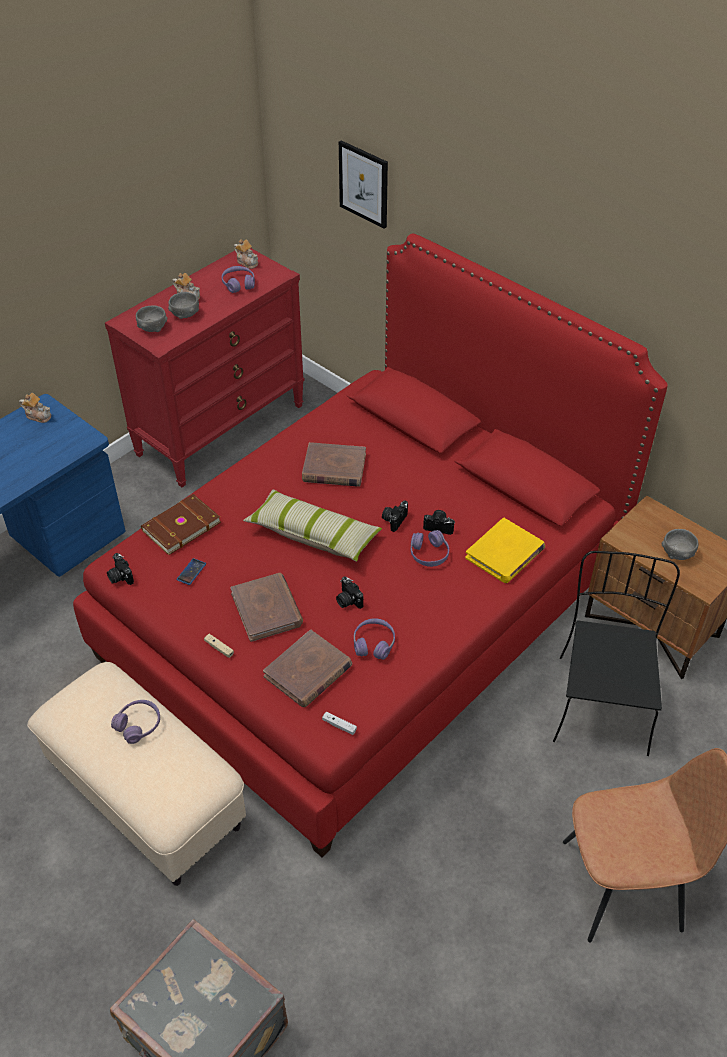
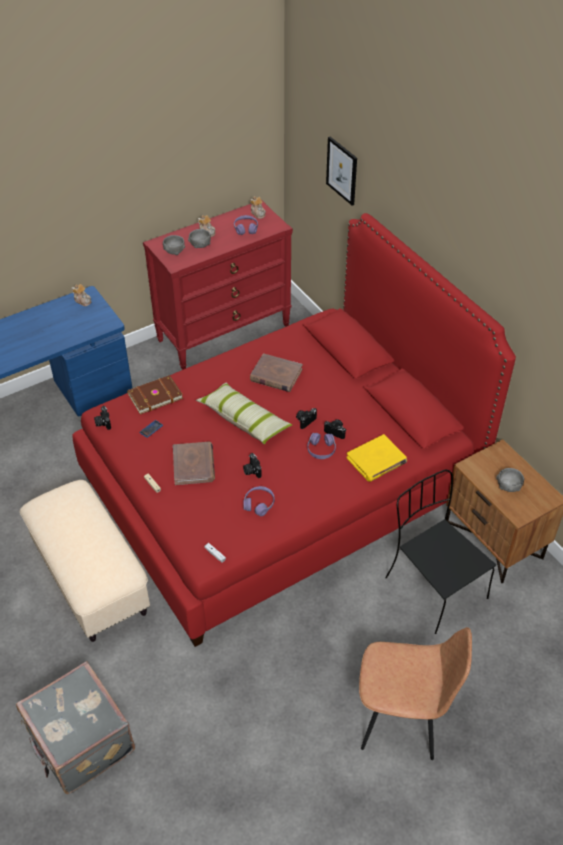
camera: 15 degrees right, 0 degrees up
purple headphones [111,700,160,744] -> none
brown book [263,630,352,707] -> none
black chair [553,551,680,756] -> black chair turned 60 degrees counterclockwise [385,470,496,634]

